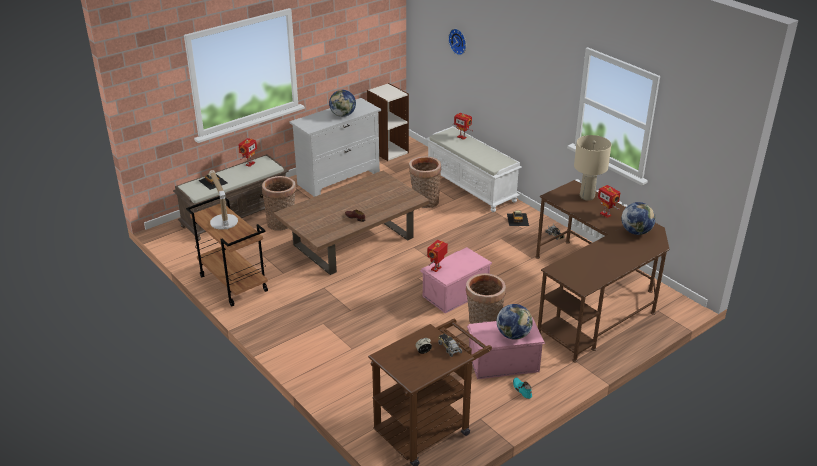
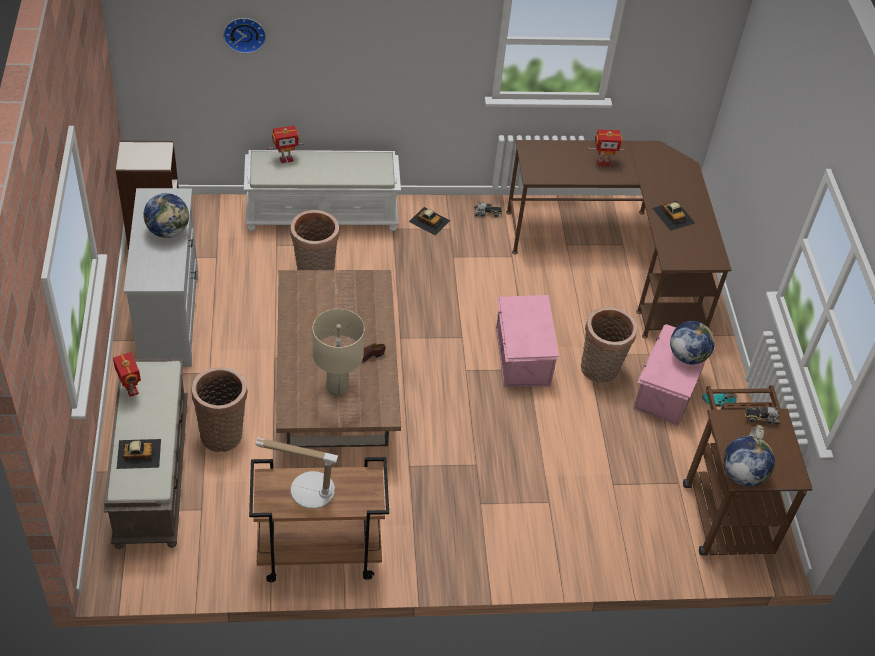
camera: 60 degrees left, 15 degrees up
toy robot [427,240,448,272] -> none
beige table lamp [574,135,611,201] -> beige table lamp moved to [313,309,365,395]
globe [622,202,656,235] -> globe moved to [723,436,775,487]
none -> toy car [652,201,695,231]

